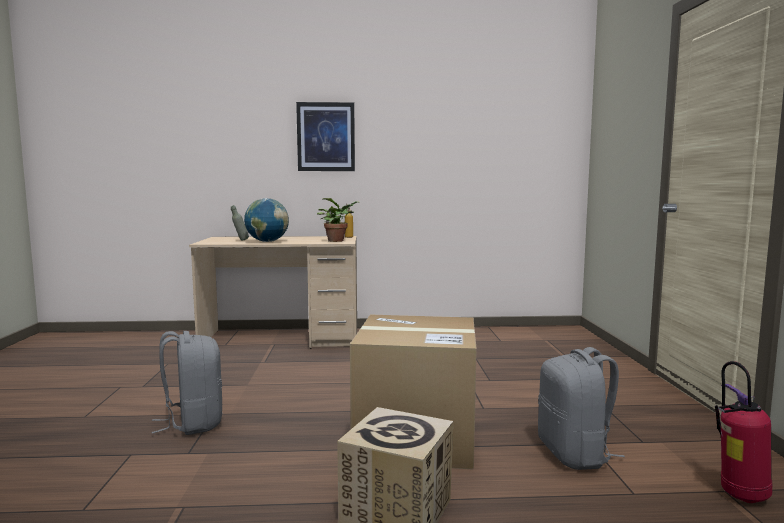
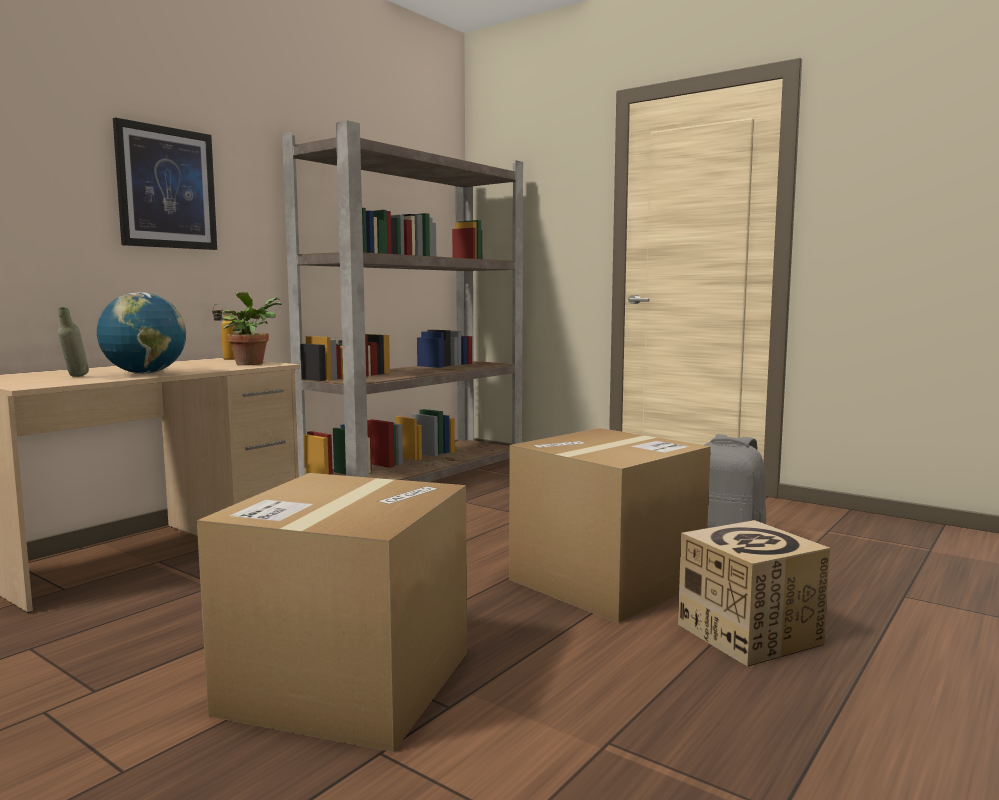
camera: 50 degrees left, 0 degrees up
grey backpack [151,331,222,435] -> cardboard box [197,473,467,752]
fire extinguisher [715,361,772,503] -> none
none -> brown bookcase [282,120,523,482]

